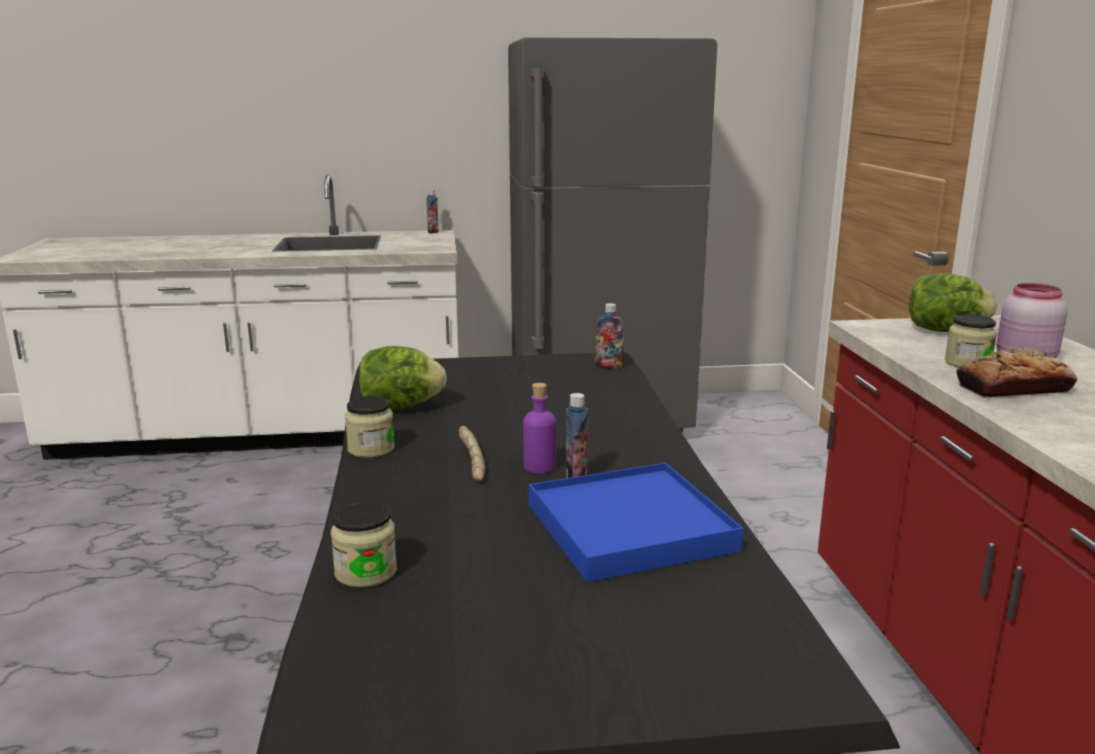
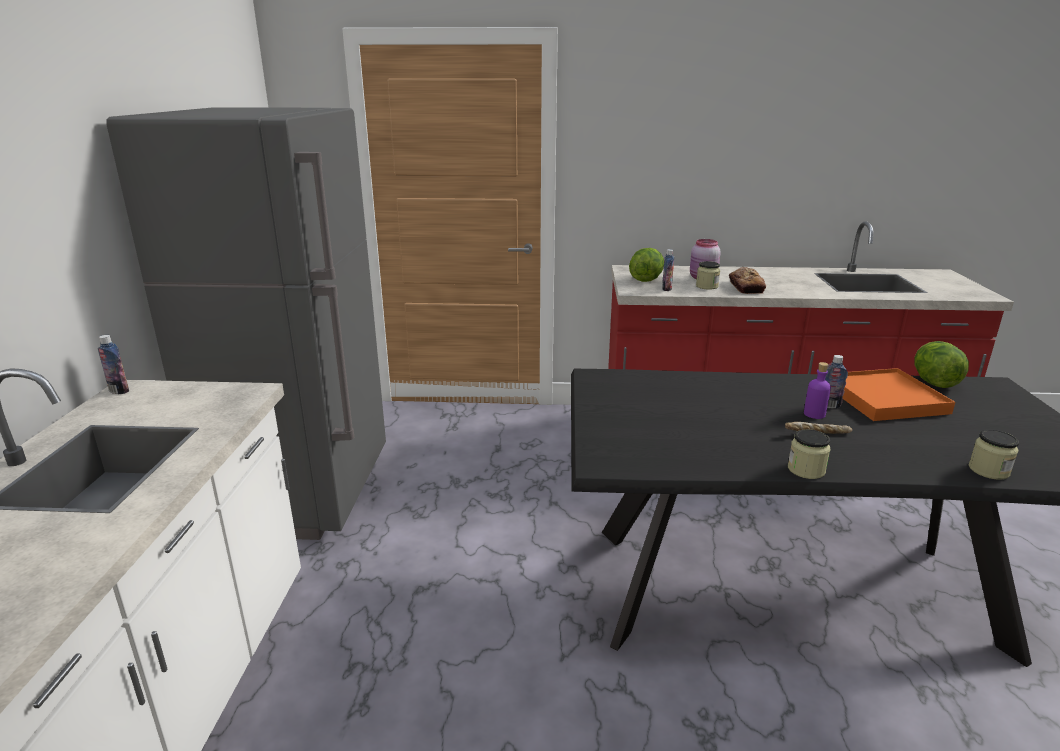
camera: 80 degrees left, 5 degrees up
lettuce [359,346,447,410] -> lettuce moved to [914,341,969,388]
blue tray [529,463,744,582] -> orange tray [842,368,955,421]
bottle [595,303,624,370] -> bottle moved to [662,249,674,291]

